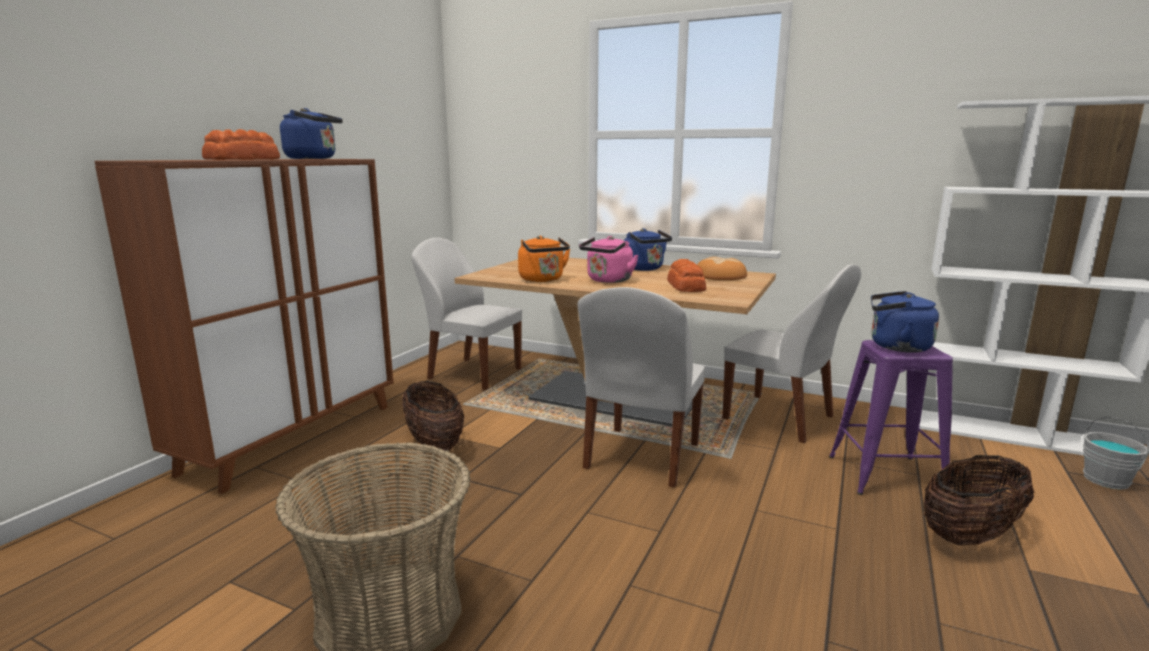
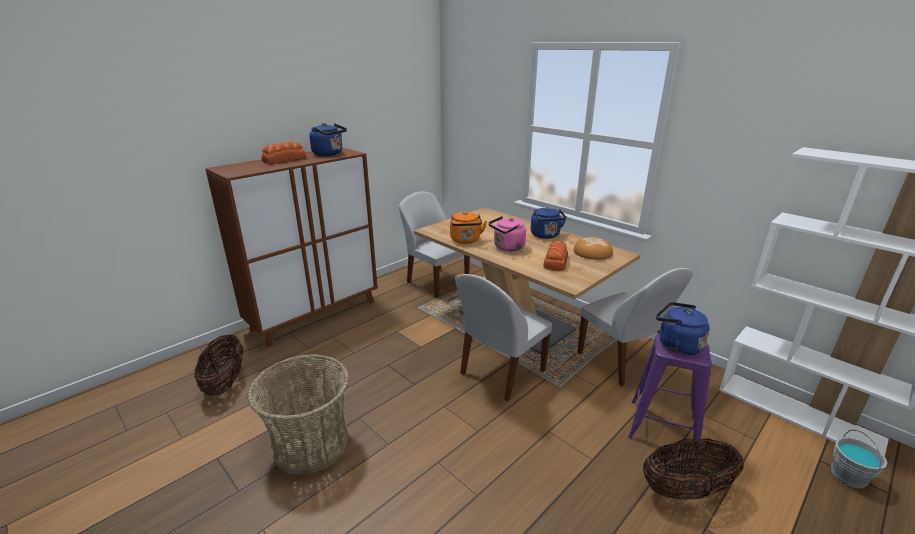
camera: 20 degrees right, 10 degrees up
basket [402,381,465,451] -> basket moved to [194,334,243,395]

